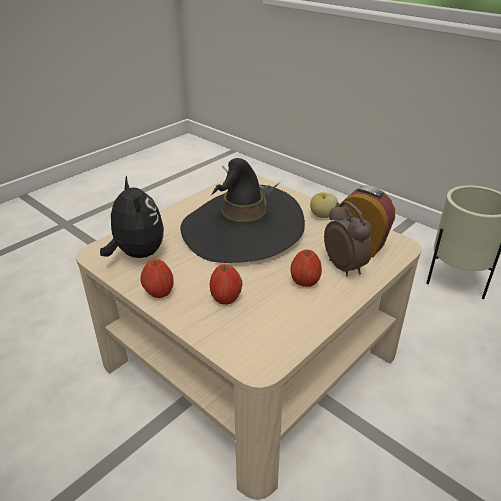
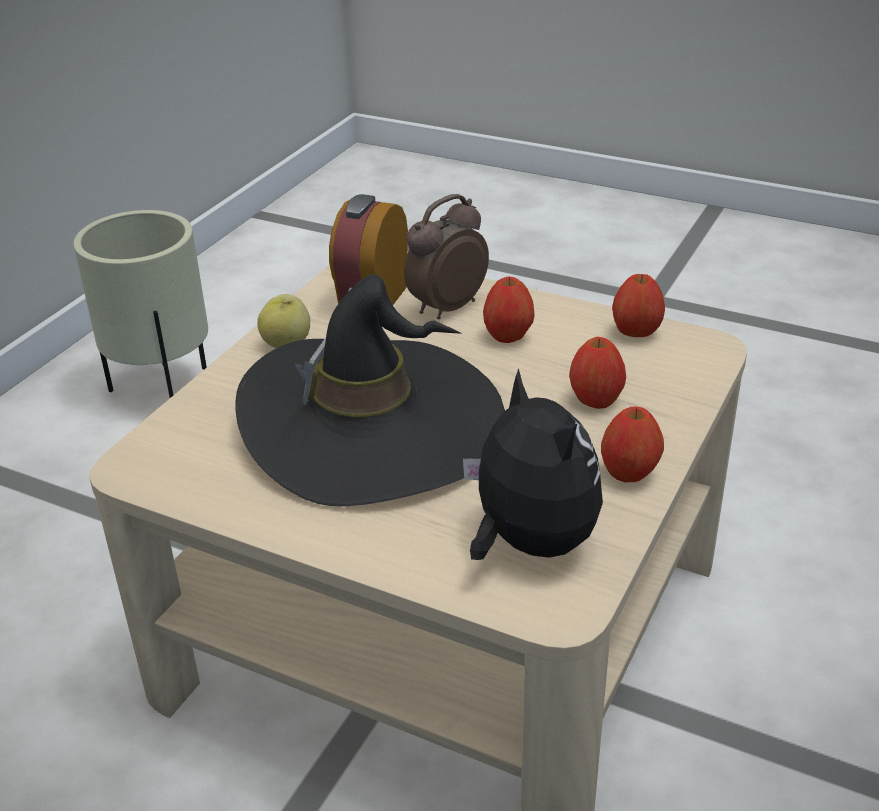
camera: 105 degrees left, 0 degrees up
plush toy [100,175,164,258] -> plush toy turned 105 degrees clockwise [463,368,603,560]
none -> apple [612,274,665,337]

